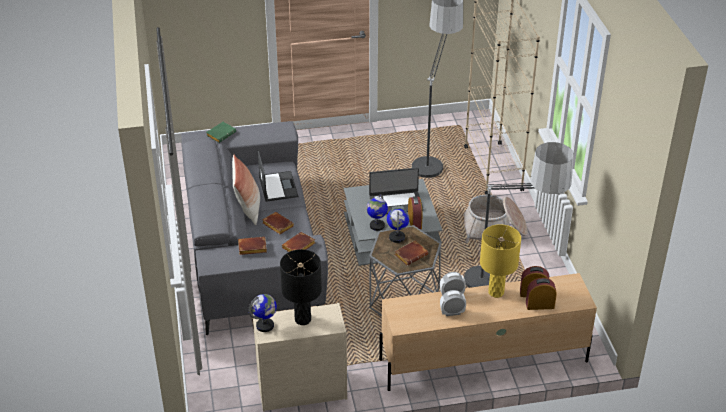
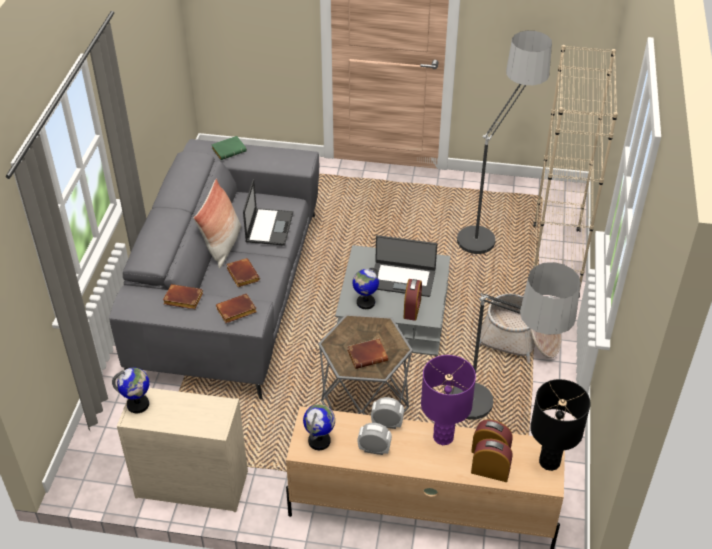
camera: 20 degrees right, 5 degrees up
black table lamp [280,249,322,325] -> black table lamp moved to [530,379,591,471]
globe [387,208,409,243] -> globe moved to [303,404,335,450]
yellow table lamp [480,224,521,298] -> purple table lamp [421,355,476,445]

